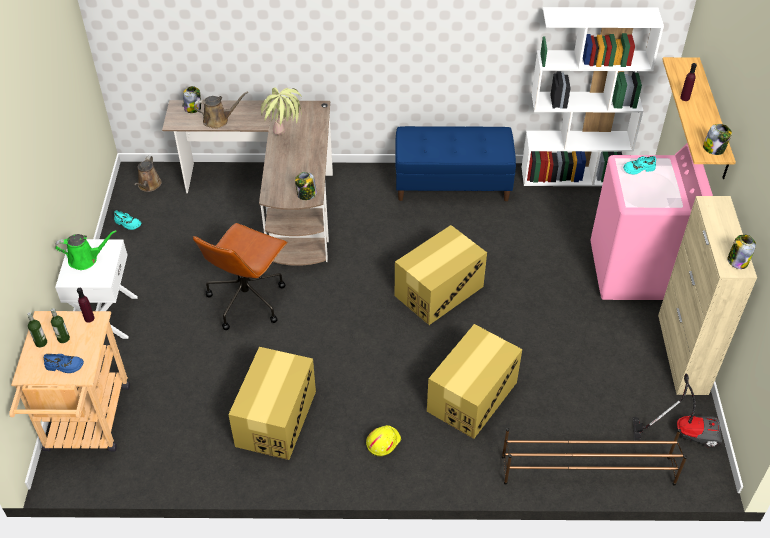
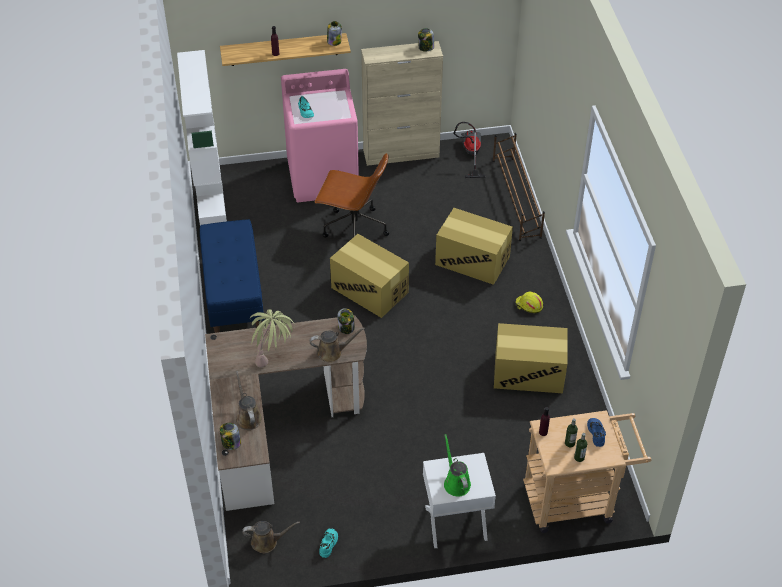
camera: 100 degrees left, 0 degrees up
brown office chair [193,223,288,330] -> brown office chair moved to [315,153,389,238]
none -> brown watering can [310,328,365,363]

